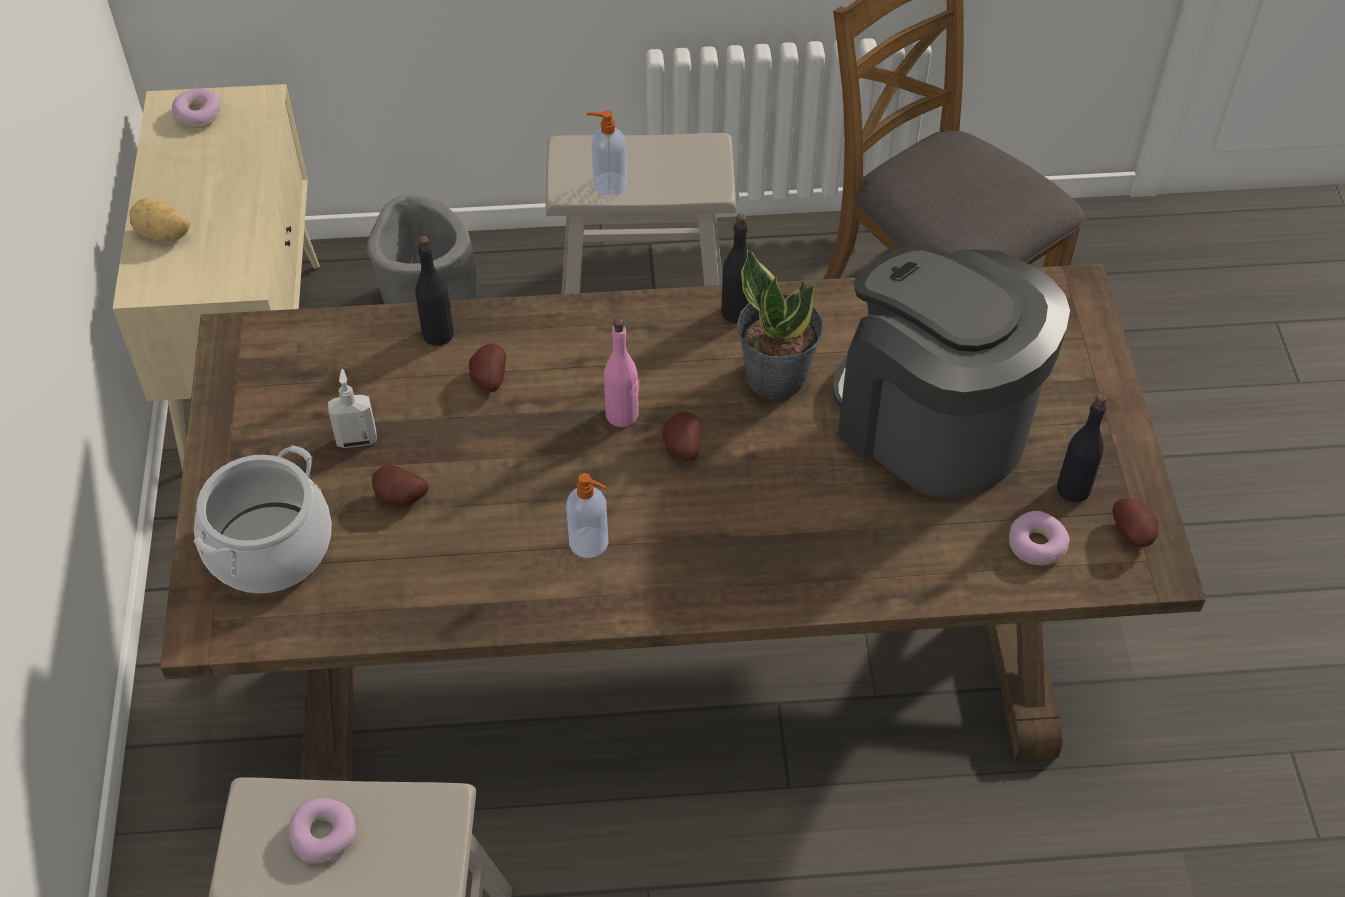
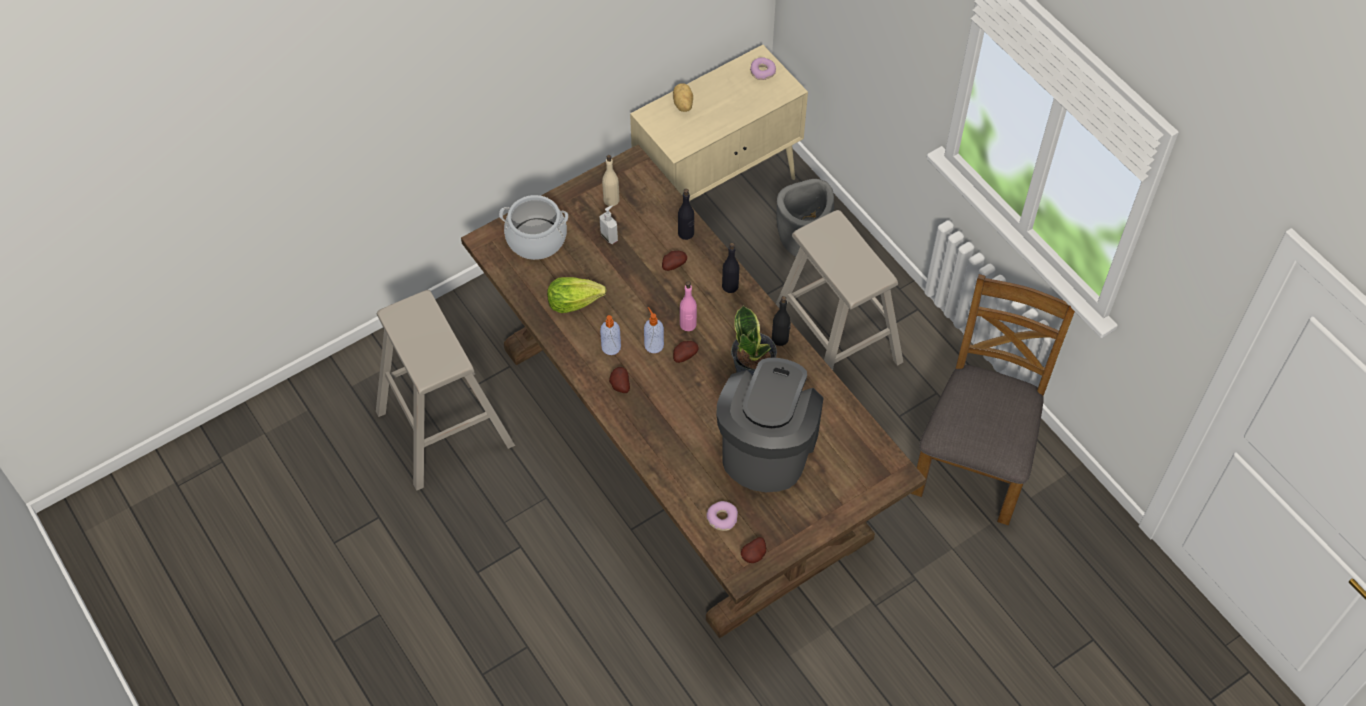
camera: 60 degrees right, 5 degrees up
donut [288,798,356,864] -> none
potato [372,465,429,507] -> potato moved to [609,367,630,393]
soap dispenser [587,110,627,195] -> soap dispenser moved to [644,307,664,353]
black bottle [1057,394,1107,503] -> black bottle moved to [722,243,739,293]
none -> lettuce [547,277,607,313]
none -> beige bottle [602,155,620,206]

